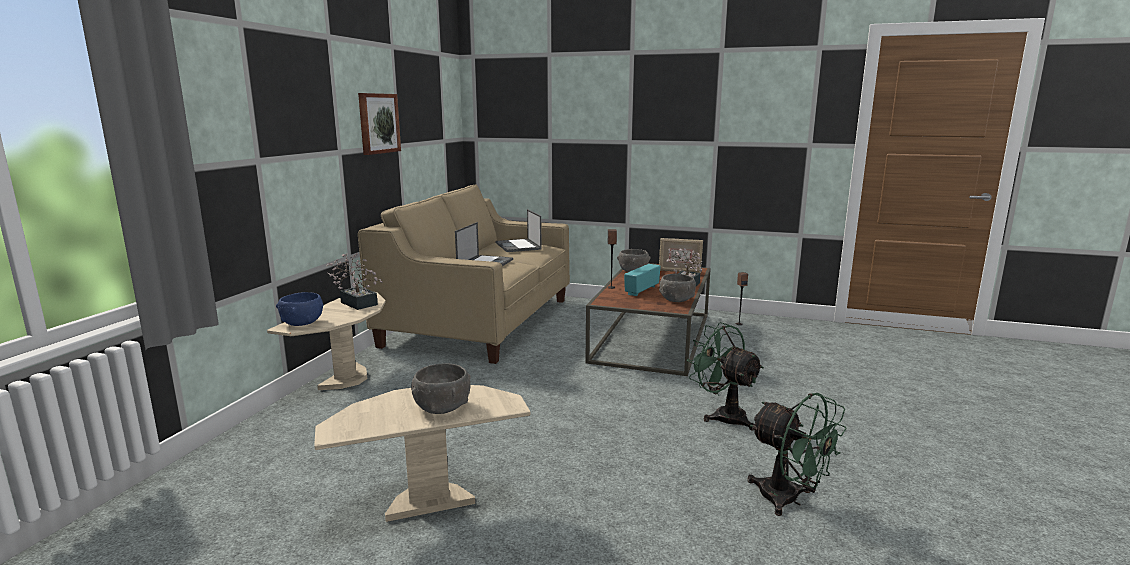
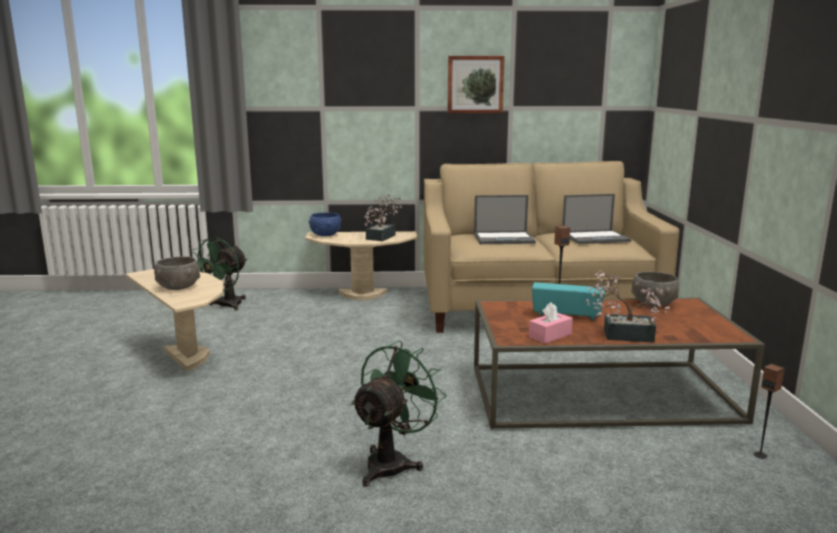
camera: 70 degrees right, 0 degrees up
laptop [496,209,542,252] -> laptop turned 150 degrees counterclockwise [562,194,631,244]
picture frame [659,238,703,273] -> none
grey bowl [659,274,696,302] -> pink tissue box [529,302,573,344]
green fan [747,393,847,516] -> green fan moved to [191,237,247,311]

